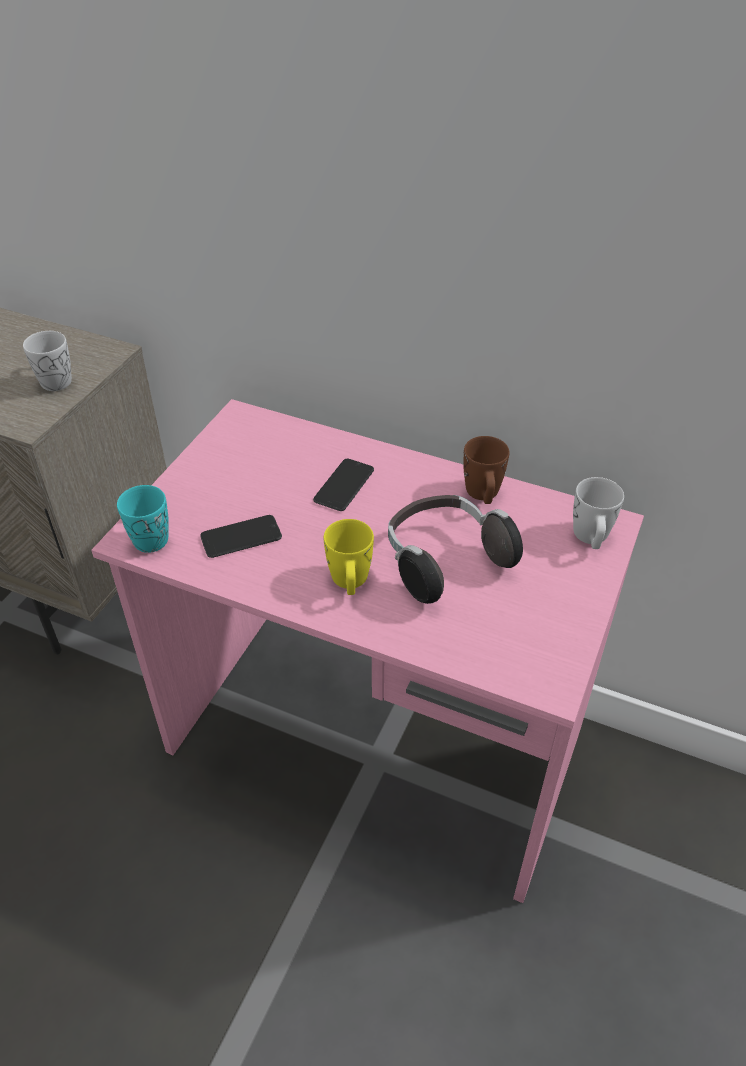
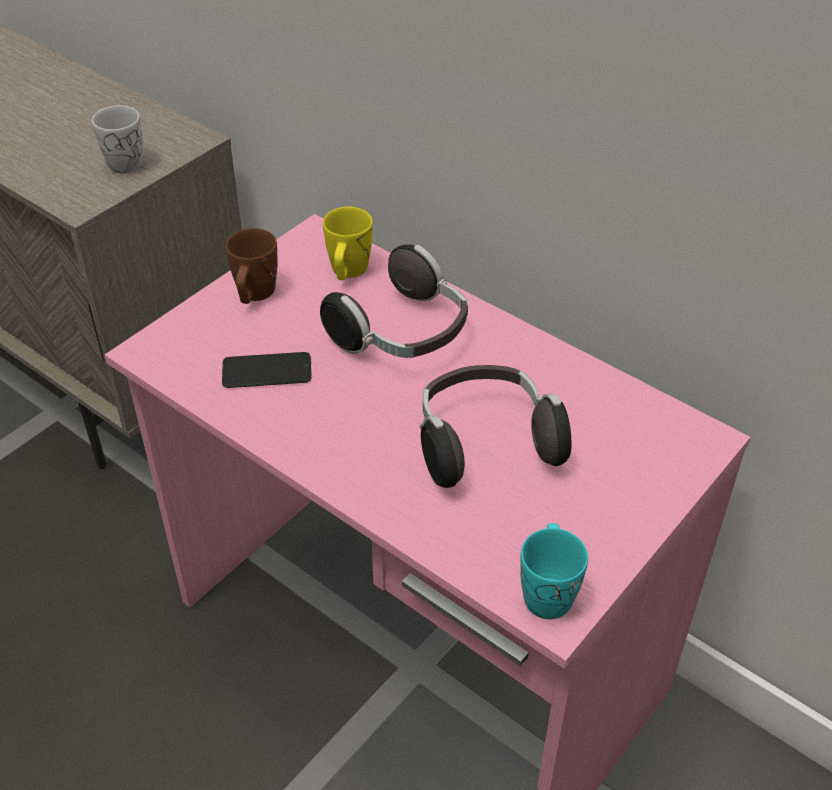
camera: 15 degrees right, 0 degrees up
turquoise mug [117,485,169,553] -> turquoise mug moved to [520,523,588,619]
phone [313,459,374,511] -> headphones [320,244,468,358]
yellow mug [324,519,374,595] -> yellow mug moved to [323,207,373,280]
brown mug [464,436,509,504] -> brown mug moved to [226,228,277,304]
white mug [573,477,624,549] -> none

